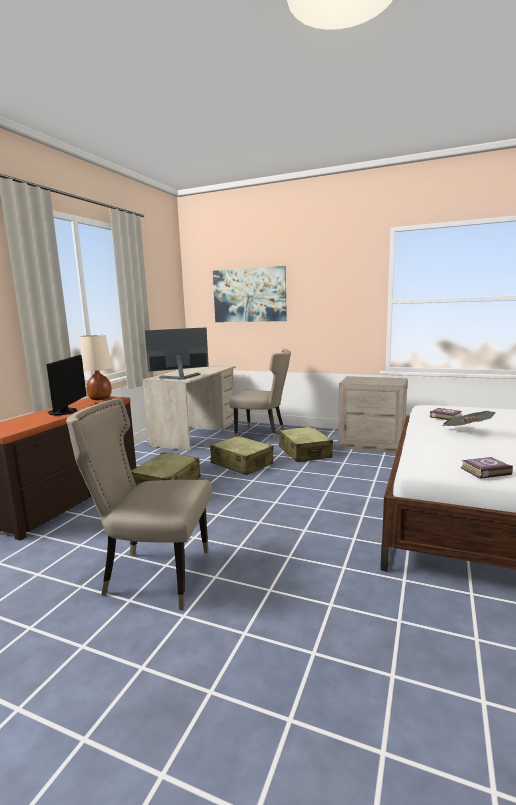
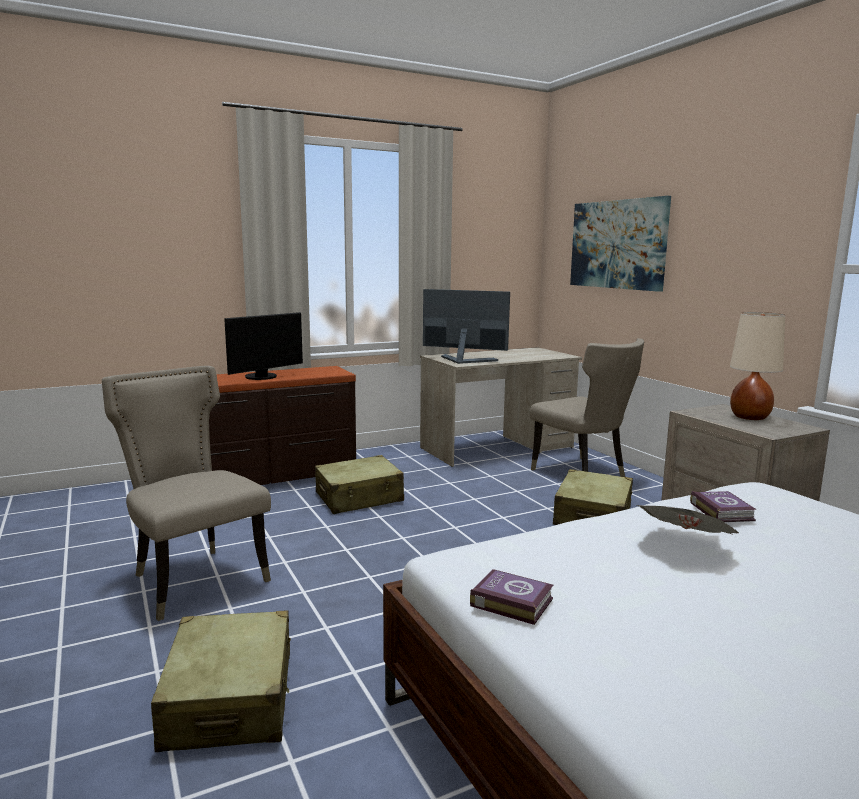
camera: 40 degrees right, 0 degrees up
beige table lamp [80,335,112,400] -> beige table lamp moved to [730,312,785,420]
beige suitcase [210,436,274,475] -> beige suitcase moved to [151,610,291,752]

